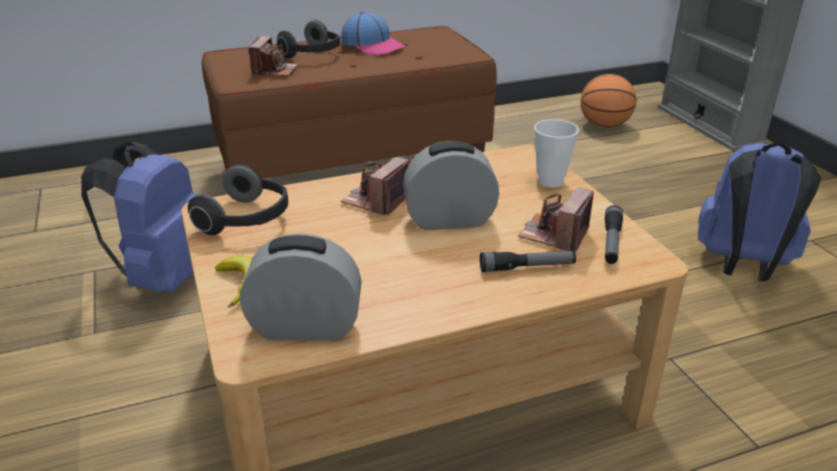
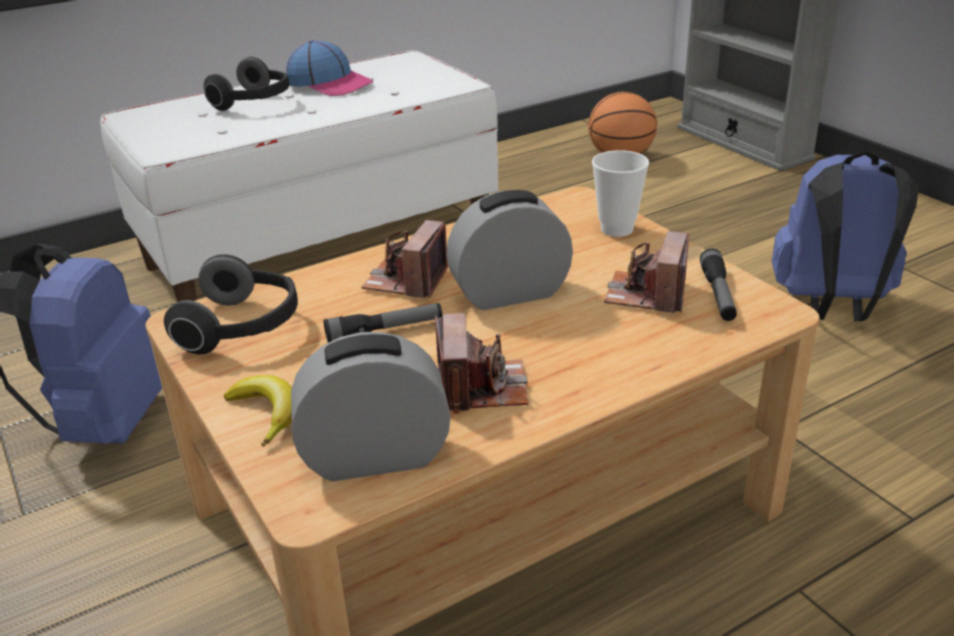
camera: 10 degrees left, 0 degrees up
brown bench [202,26,497,179] -> white bench [100,50,498,302]
camera [249,36,298,76] -> camera moved to [435,313,529,414]
flashlight [480,251,576,272] -> flashlight moved to [323,303,442,343]

